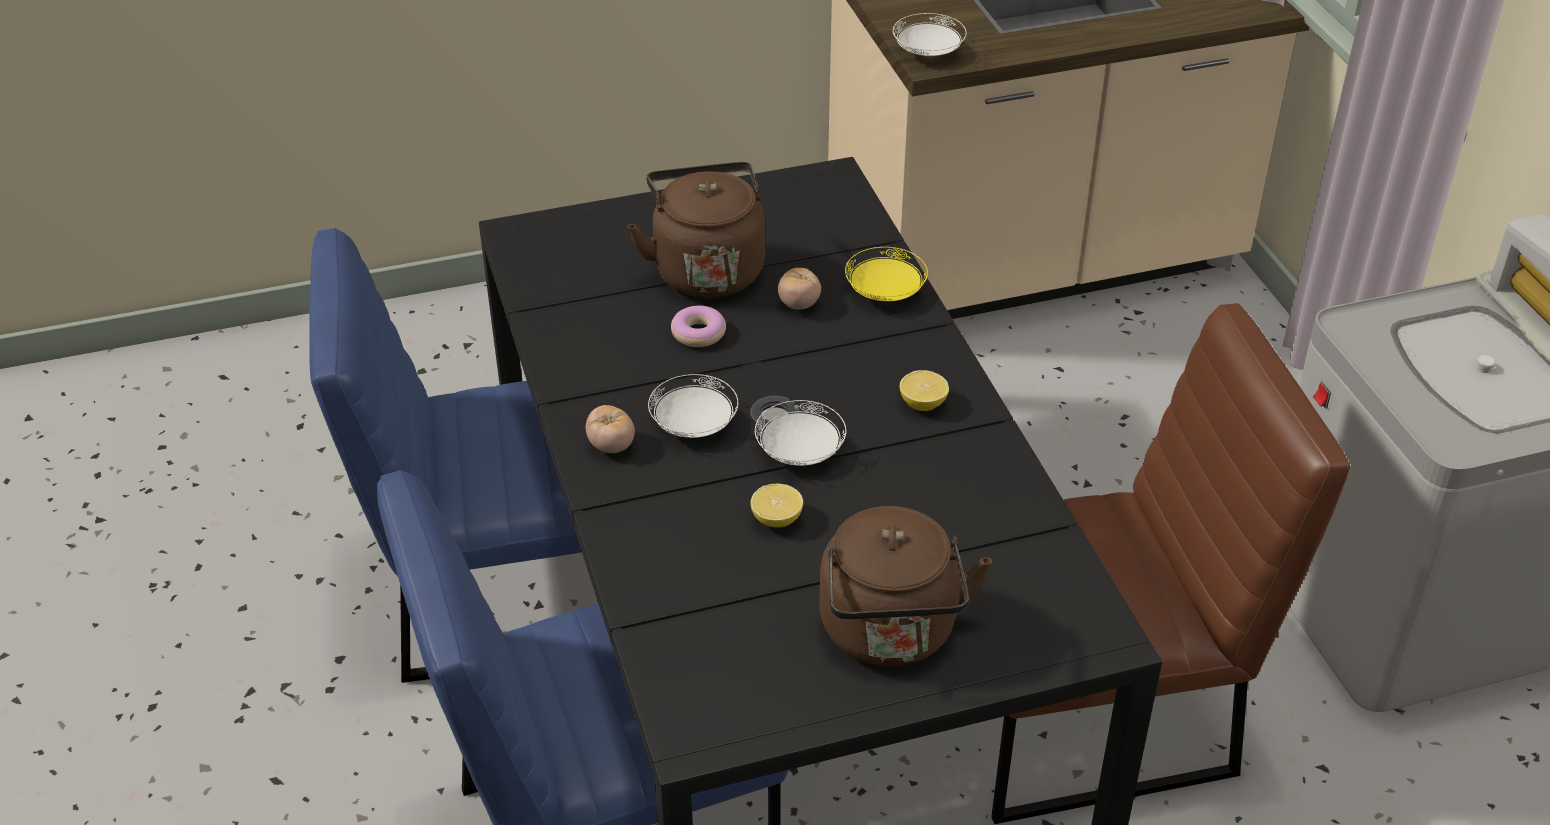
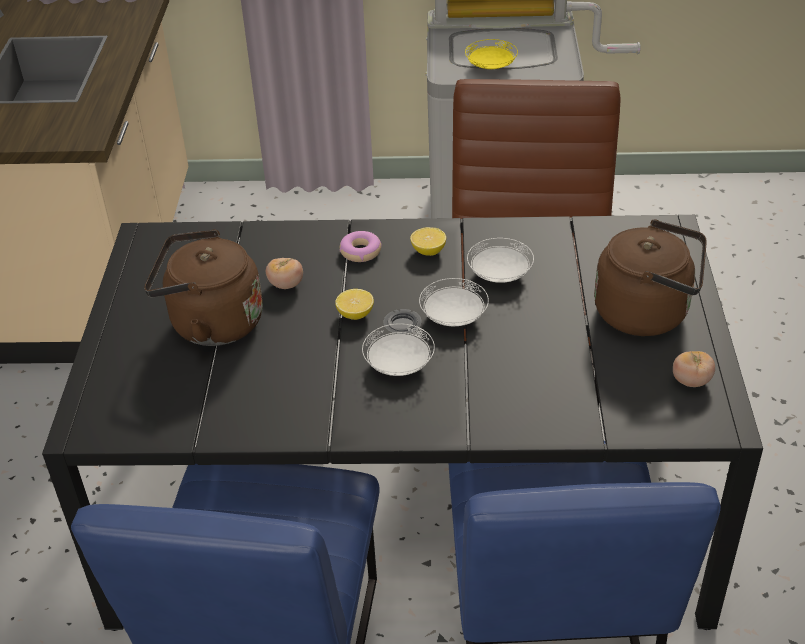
camera: 70 degrees left, 0 degrees up
tomato [586,405,635,453] -> tomato moved to [673,351,715,387]
donut [671,306,726,347] -> donut moved to [340,231,382,262]
lemon [750,484,803,527] -> lemon moved to [335,289,374,320]
yellow plate [845,247,928,301] -> yellow plate moved to [465,39,518,69]
white plate [893,13,967,56] -> white plate moved to [467,238,534,283]

